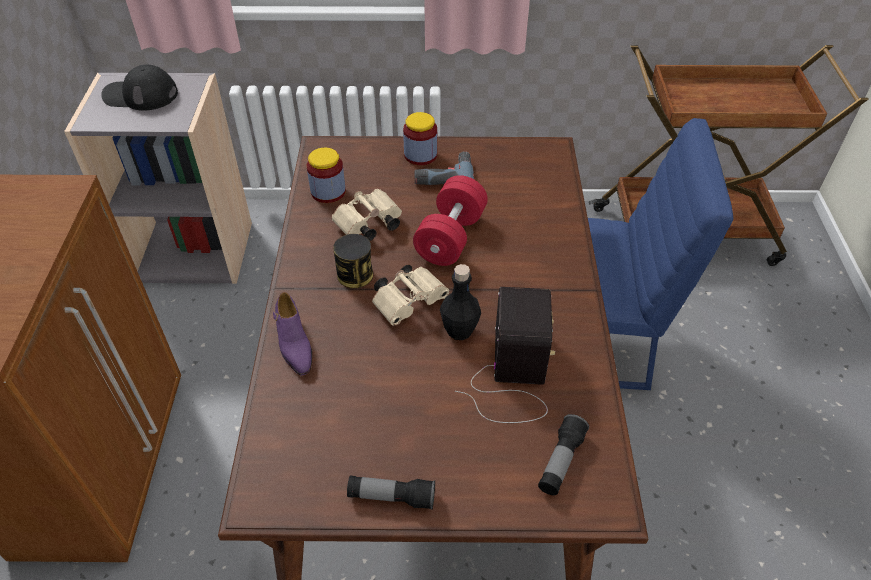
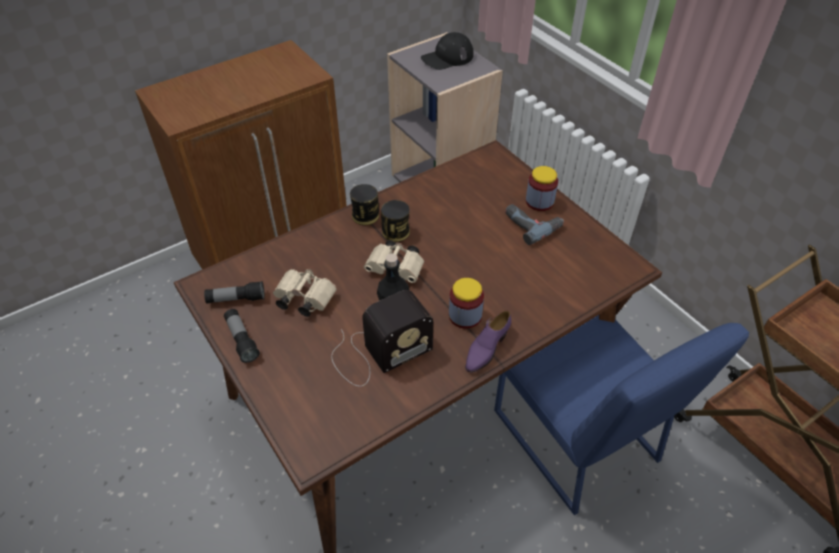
camera: 55 degrees right, 0 degrees up
black cap [101,65,178,111] -> black cap turned 90 degrees counterclockwise [421,32,474,70]
purple shoe [273,292,312,375] -> purple shoe moved to [465,311,511,373]
jar [307,148,346,203] -> jar moved to [449,278,484,329]
beige binoculars [332,189,402,241] -> beige binoculars moved to [273,269,337,317]
red dumbbell [413,175,488,266] -> none
flashlight [538,414,589,495] -> flashlight moved to [204,281,265,304]
none -> can [350,184,379,225]

